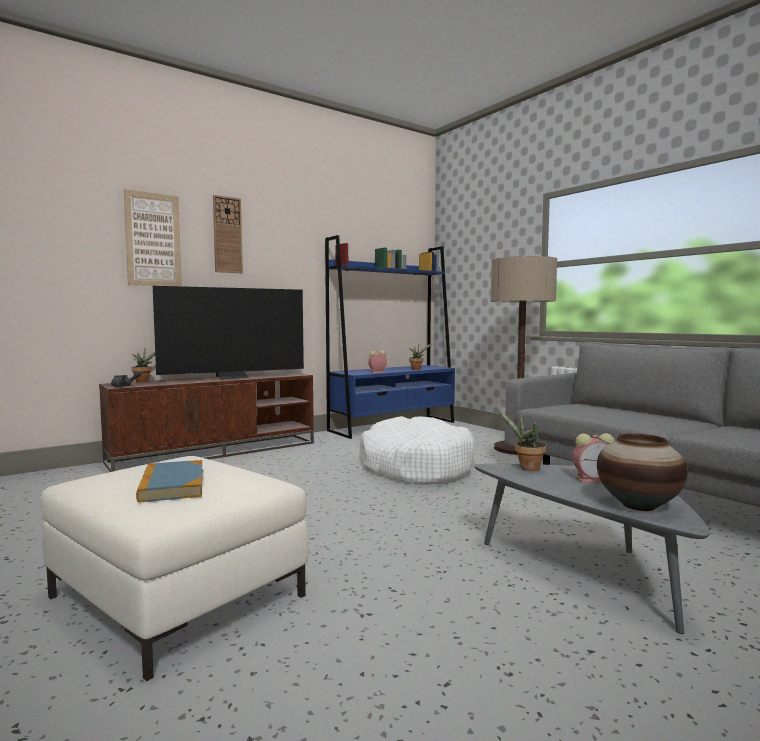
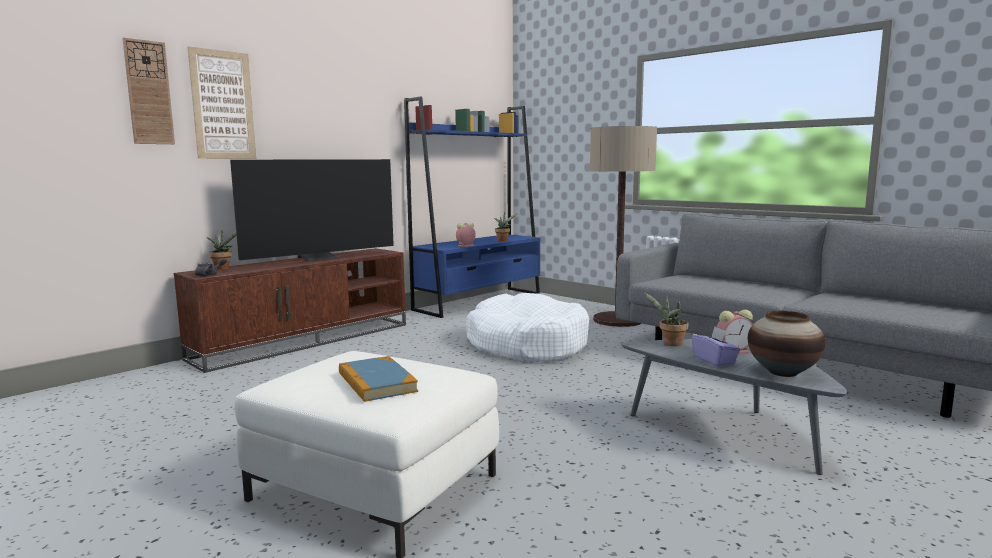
camera: 10 degrees left, 5 degrees up
wall clock [213,195,243,273] -> wall clock moved to [122,38,175,144]
none -> purple tissue box [691,327,741,367]

